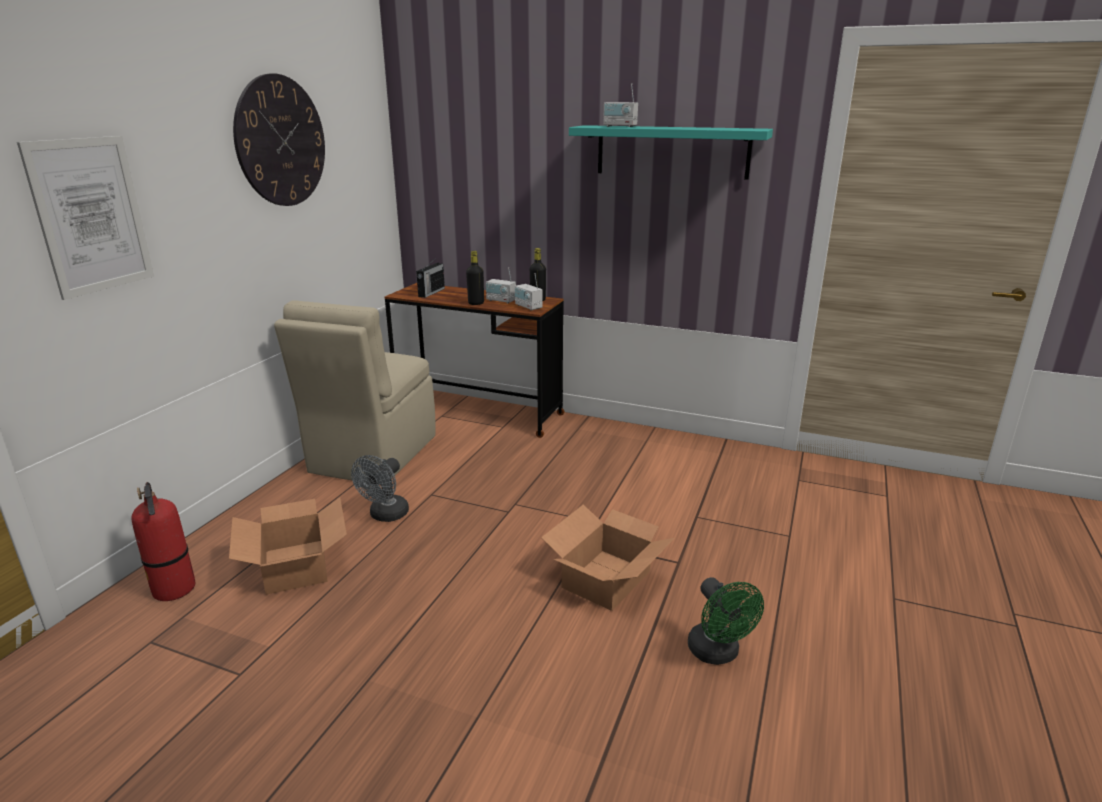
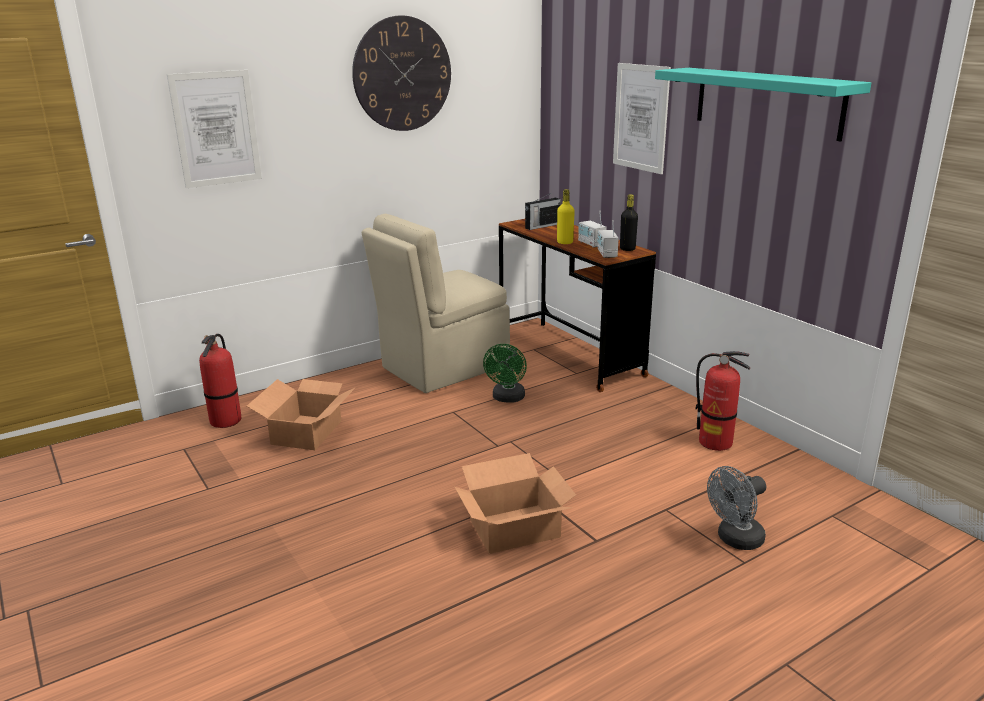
camera: 35 degrees right, 0 degrees up
grey fan [351,455,409,522] -> grey fan moved to [707,466,766,550]
black bottle [466,251,484,305] -> yellow bottle [557,189,575,244]
radio [603,83,638,127] -> none
green fan [688,577,764,665] -> green fan moved to [483,344,527,403]
none -> picture [613,63,671,174]
none -> fire extinguisher [695,351,750,451]

